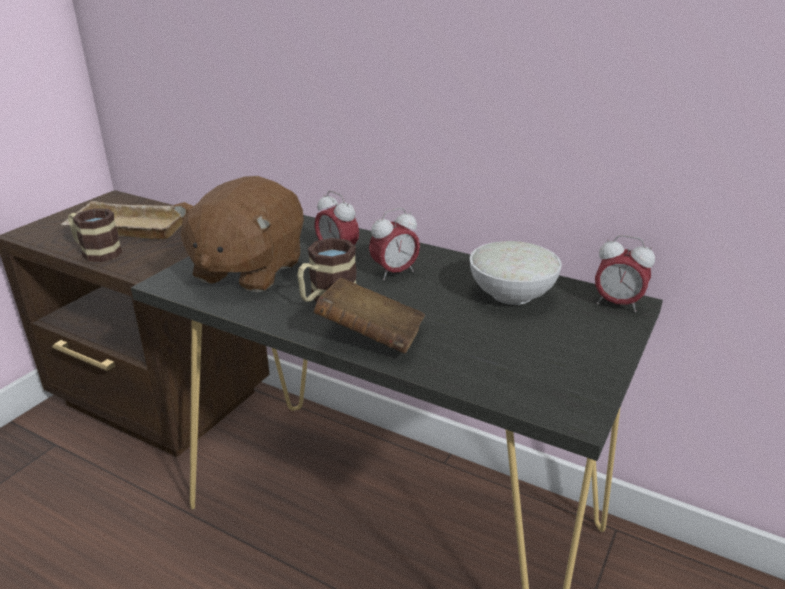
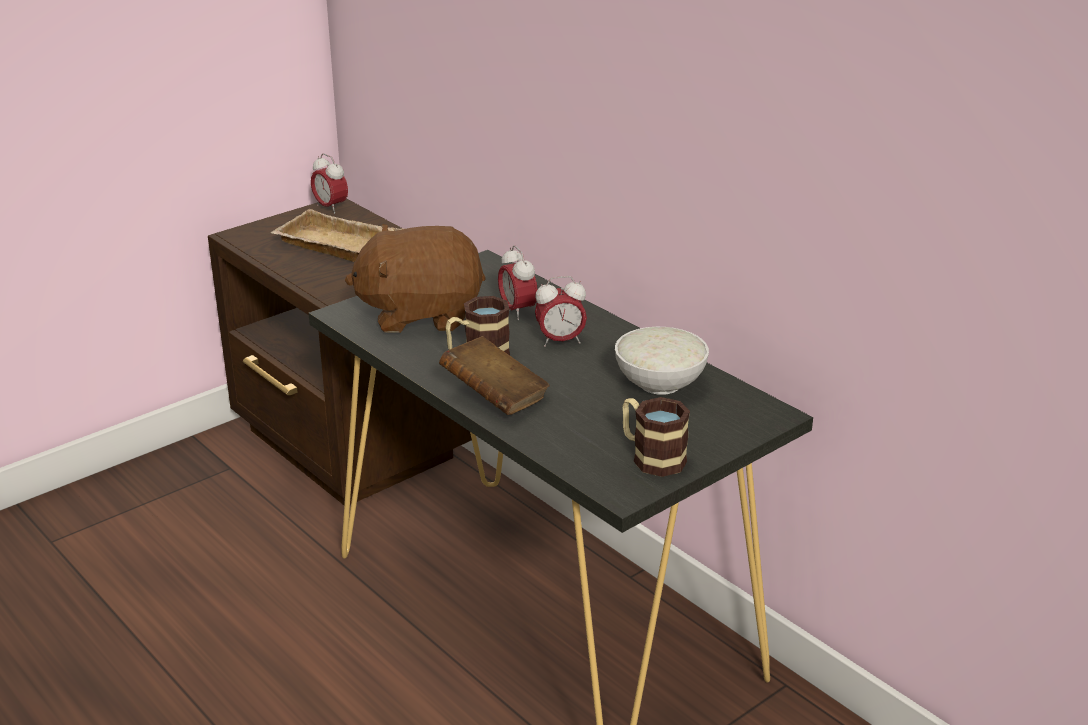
camera: 20 degrees right, 0 degrees up
mug [68,209,122,262] -> mug moved to [622,397,690,477]
brown plush toy [173,176,304,293] -> brown plush toy turned 45 degrees clockwise [345,224,486,333]
alarm clock [595,235,655,312] -> alarm clock moved to [311,153,348,214]

